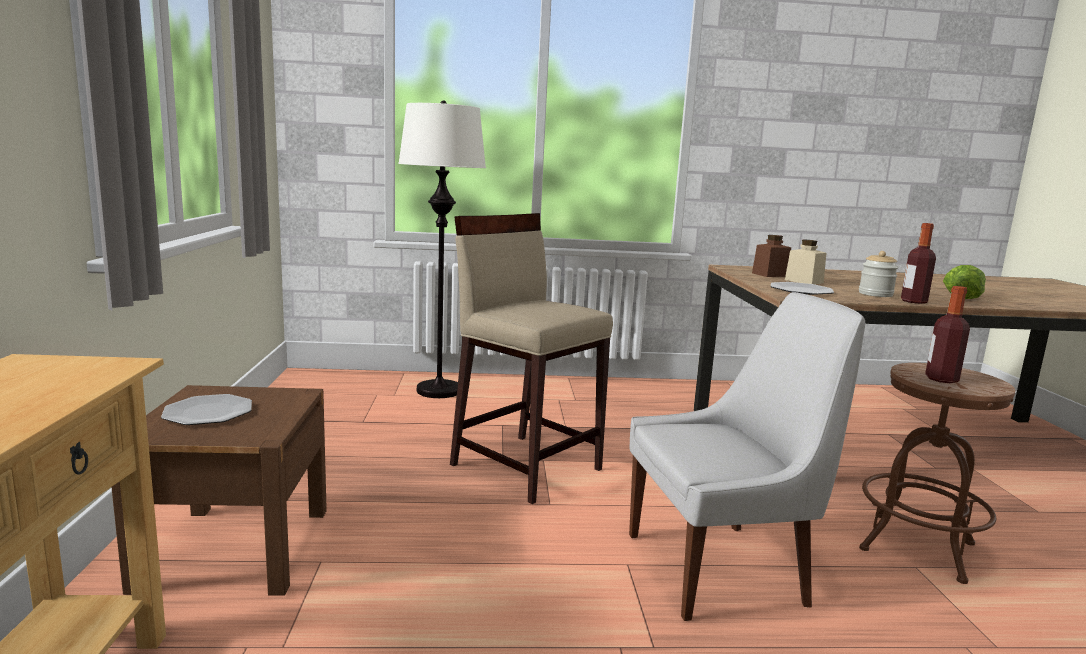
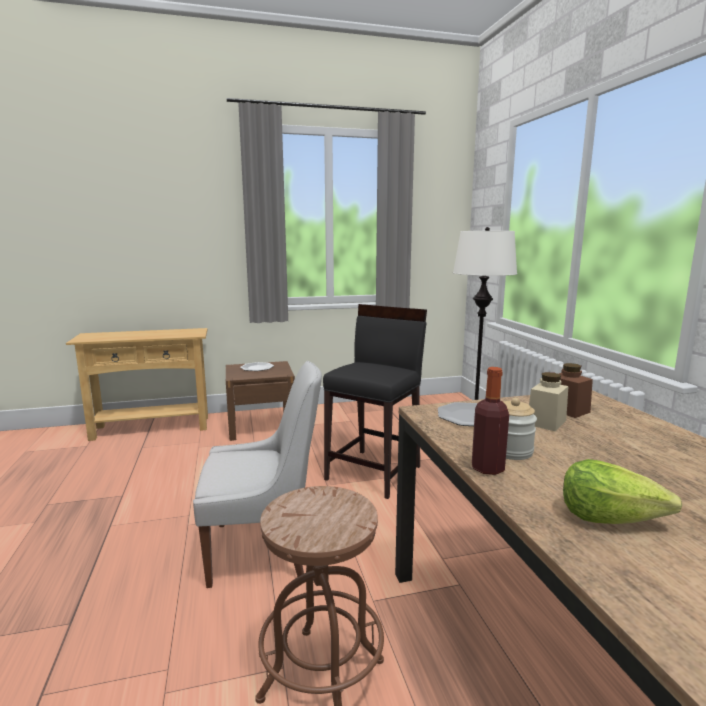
camera: 80 degrees right, 0 degrees up
beige stool [450,213,613,504] -> black stool [323,304,427,499]
white chair [629,292,865,621] -> white chair turned 75 degrees counterclockwise [193,361,322,588]
bottle [925,286,970,383] -> none

